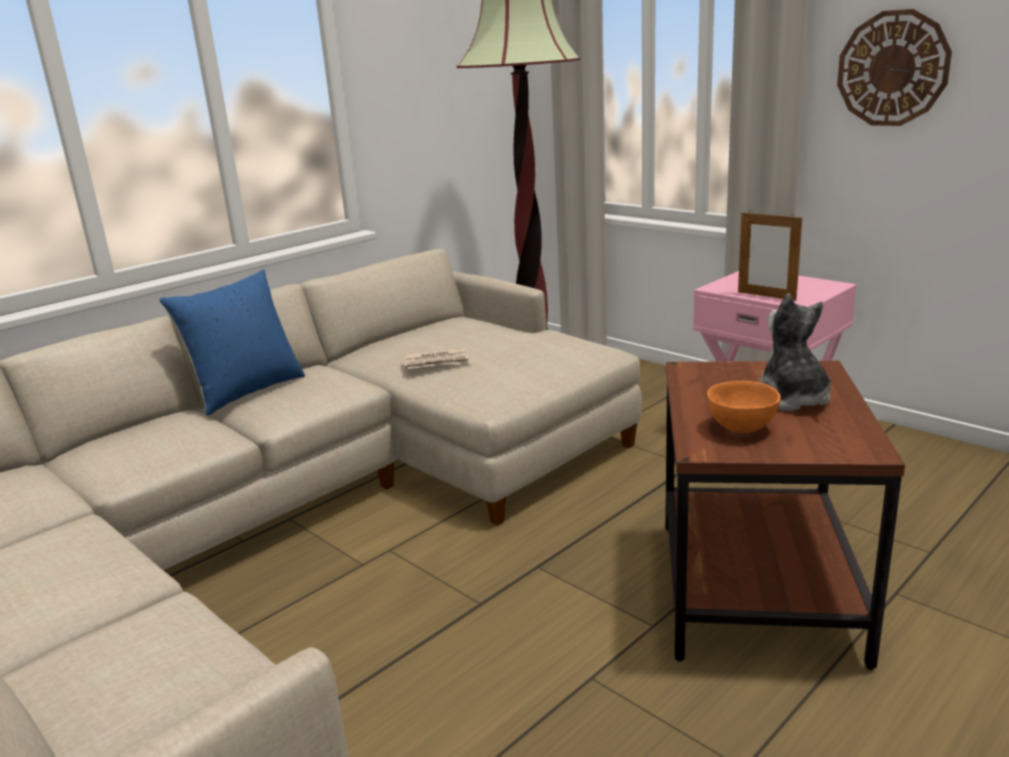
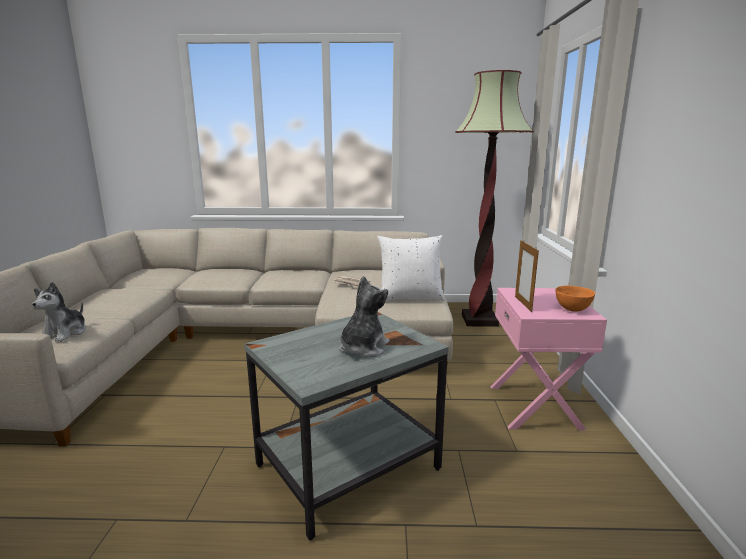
camera: 45 degrees right, 5 degrees down
blue pillow [159,269,305,416] -> none
brown side table [665,361,905,670] -> grey side table [244,312,449,541]
orange bowl [707,381,781,433] -> orange bowl moved to [556,286,595,312]
wall clock [837,9,952,126] -> none
none -> plush toy [32,282,86,342]
none -> white pillow [377,235,445,301]

